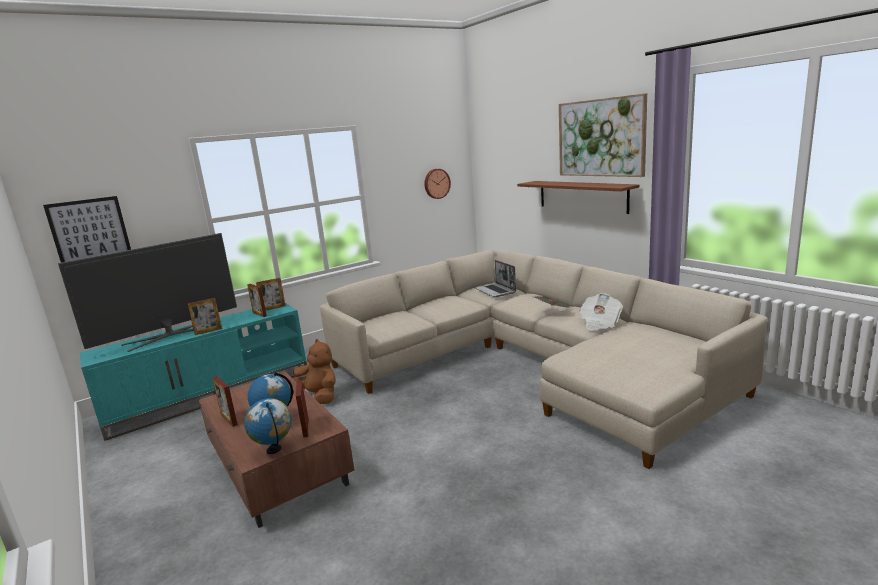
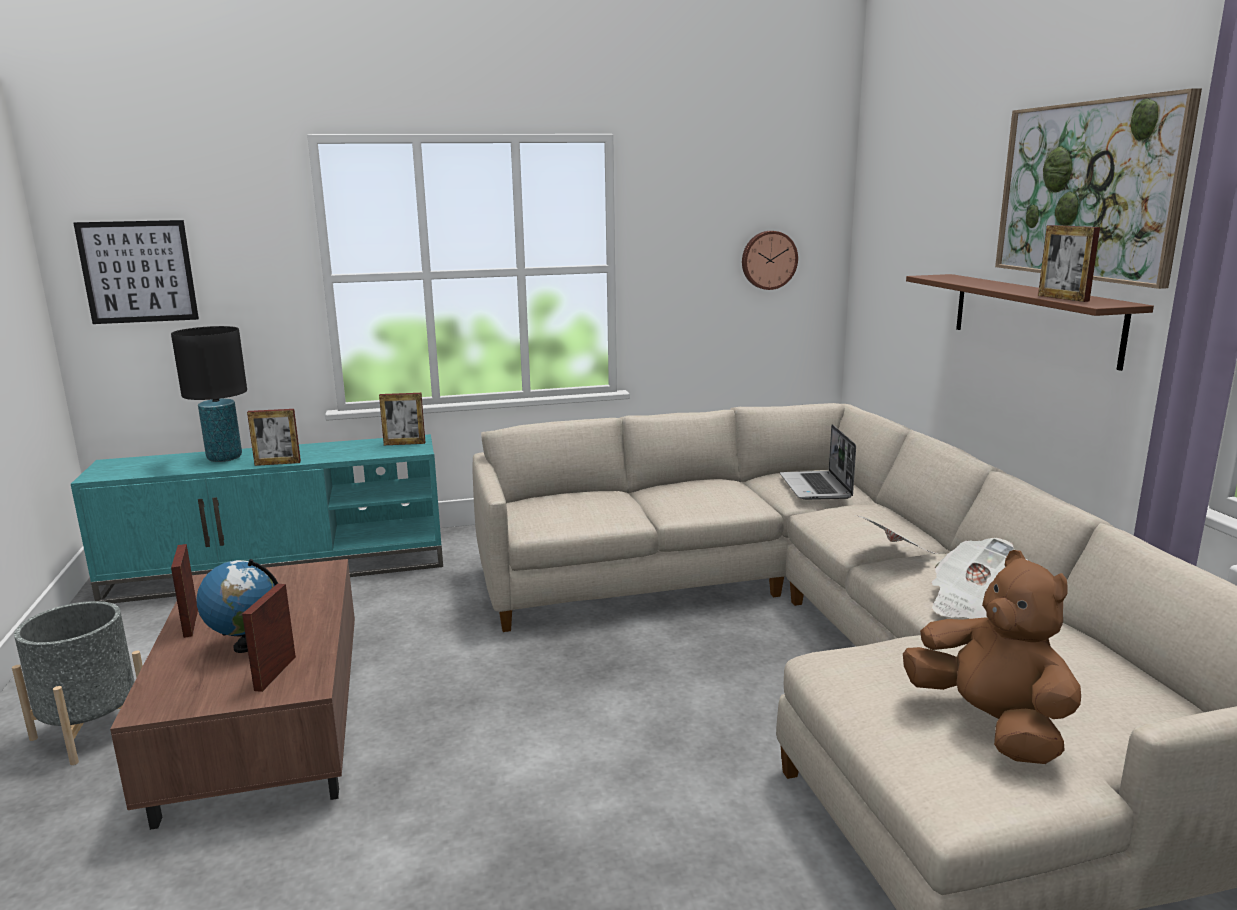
camera: 20 degrees right, 0 degrees up
television [58,233,237,352] -> black table lamp [171,326,247,462]
globe [244,398,292,454] -> none
picture frame [247,284,267,317] -> picture frame moved to [1038,225,1100,302]
brown plush toy [293,339,336,404] -> brown plush toy moved to [903,550,1081,764]
none -> grey planter [12,601,143,765]

